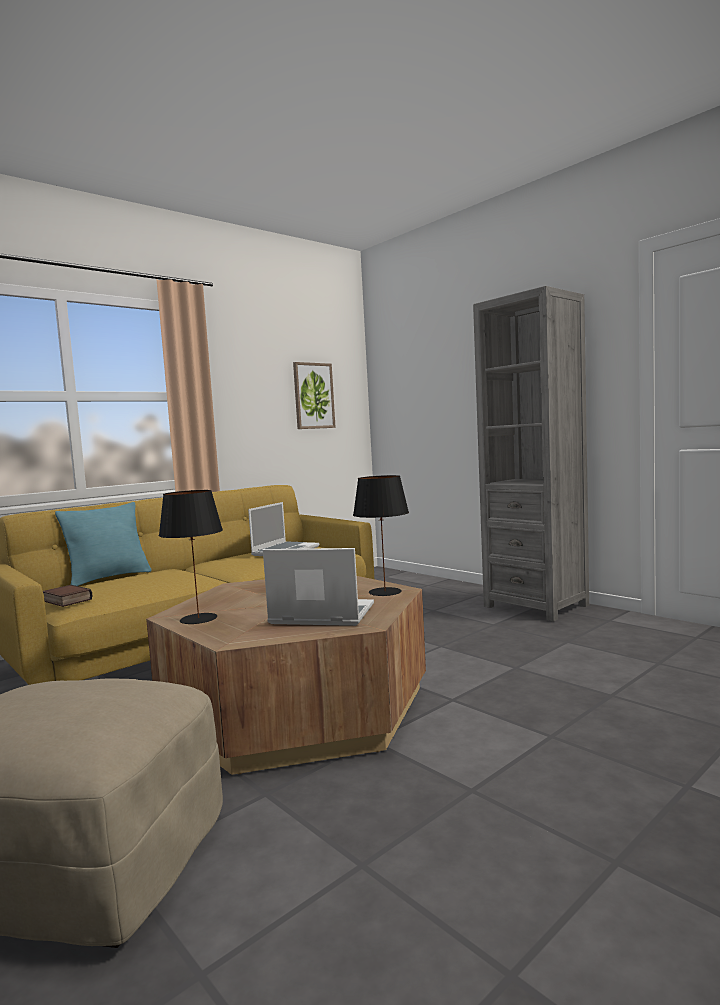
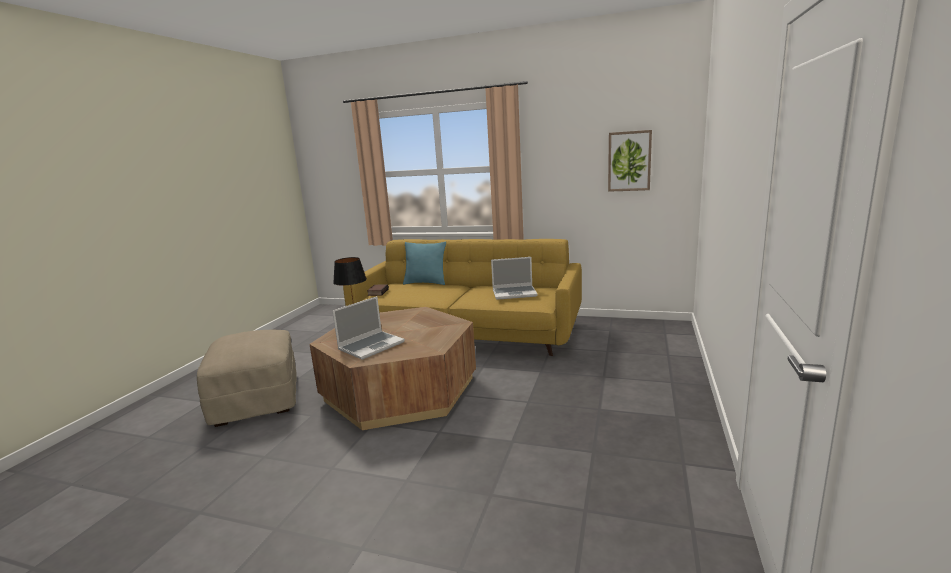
camera: 60 degrees right, 10 degrees up
laptop [263,548,374,626] -> laptop turned 60 degrees clockwise [332,296,405,360]
black table lamp [353,475,409,596] -> none
grey bookcase [473,286,589,622] -> none

